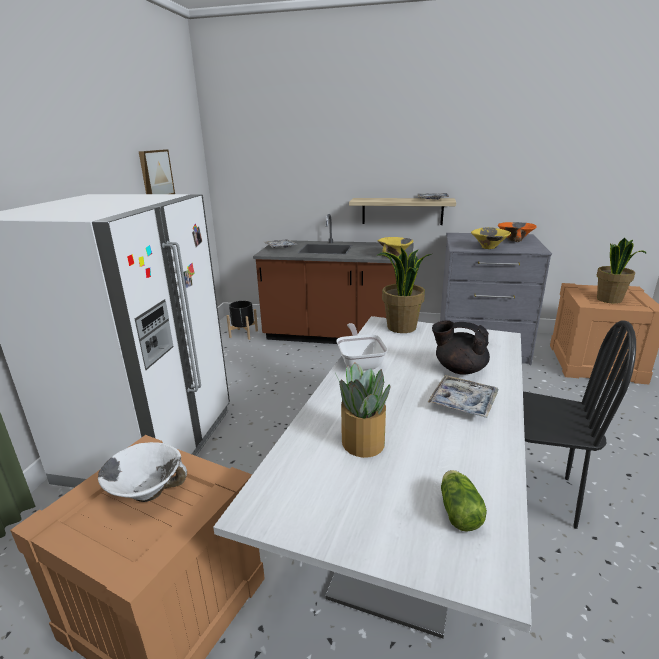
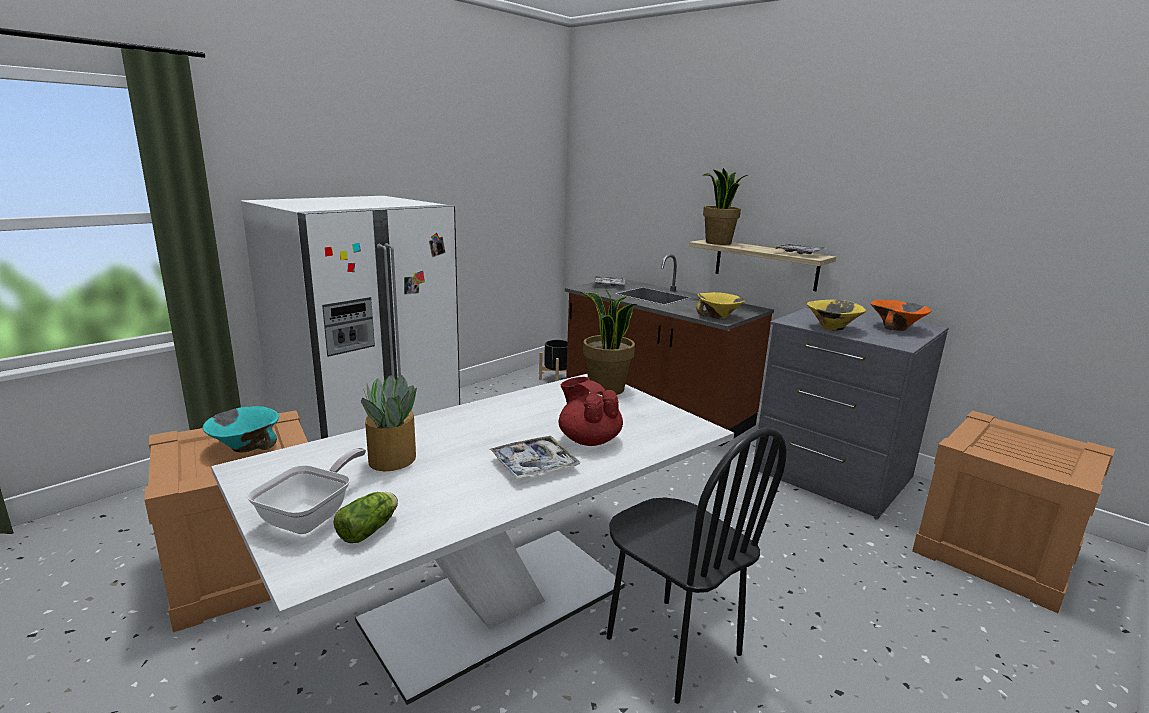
camera: 30 degrees right, 5 degrees down
white bowl [98,442,187,502] -> turquoise bowl [203,406,279,452]
picture [139,149,175,194] -> none
frying pan [336,323,388,370] -> frying pan moved to [247,448,366,534]
black teapot [432,321,490,375] -> red teapot [559,377,623,446]
potted plant [597,238,647,304] -> potted plant moved to [702,168,748,245]

